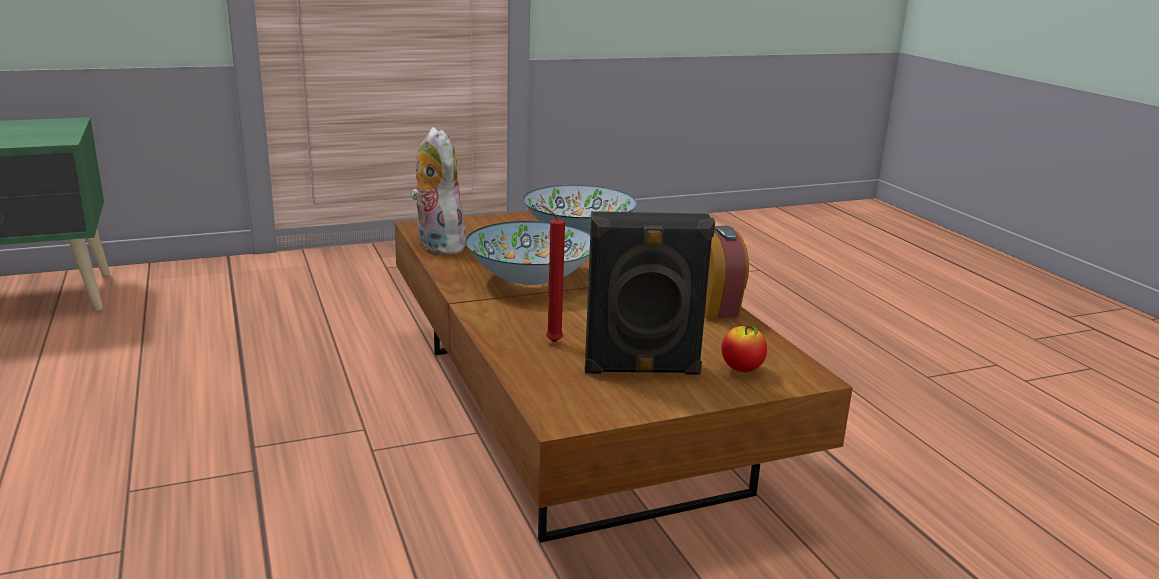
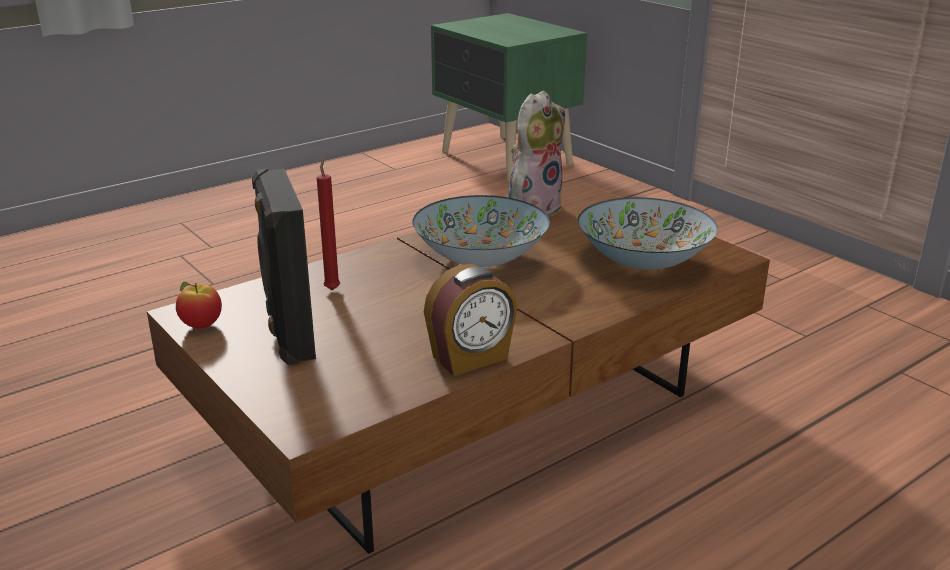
camera: 75 degrees right, 5 degrees up
apple [722,325,767,372] -> apple moved to [176,282,222,328]

